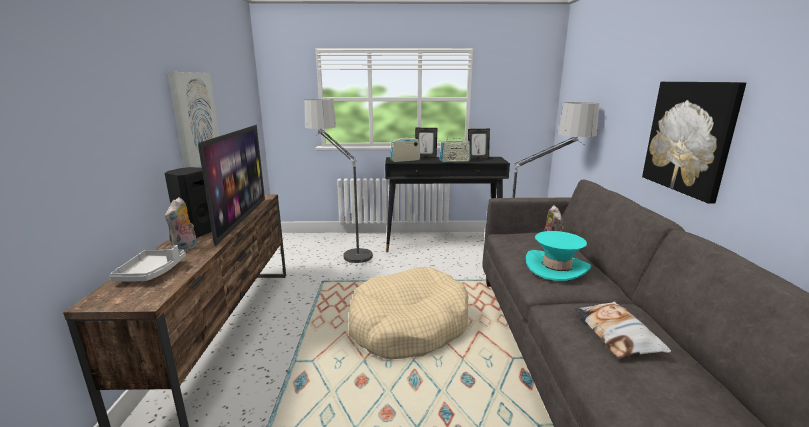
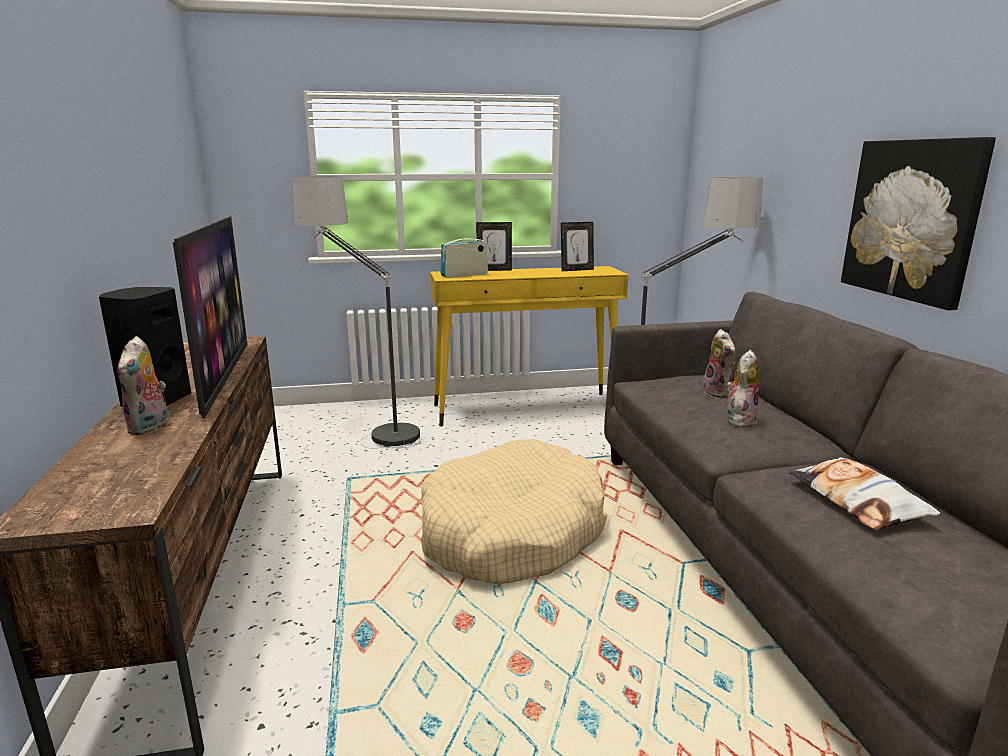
camera: 10 degrees left, 0 degrees up
grey tray [110,245,186,281] -> none
picture [168,72,219,168] -> none
black console table [385,157,510,252] -> yellow console table [430,266,629,427]
radio [439,136,471,163] -> none
turquoise hat [526,231,591,281] -> plush toy [726,350,759,427]

